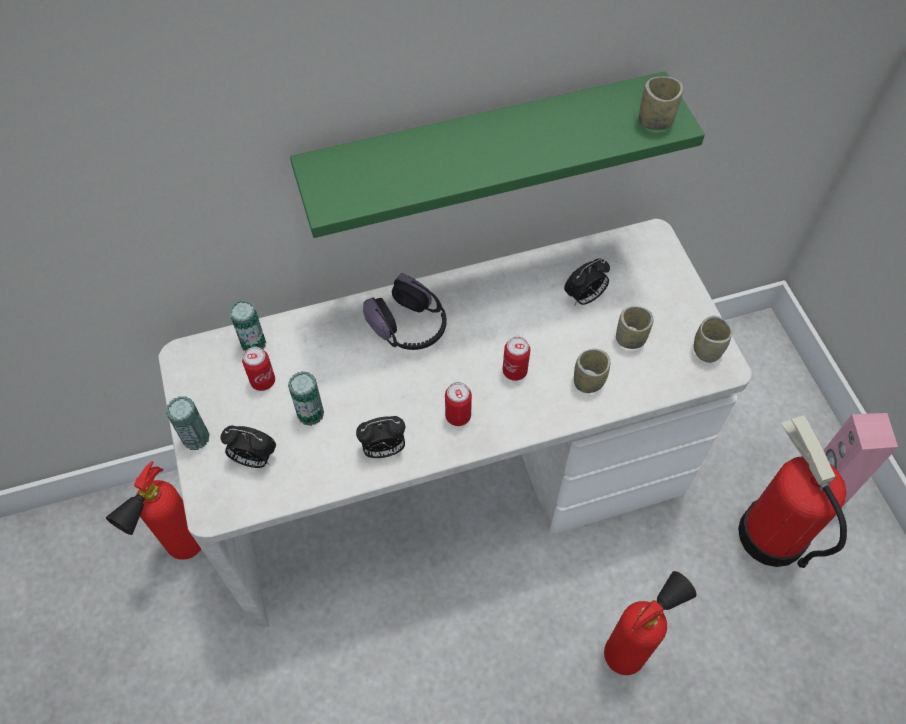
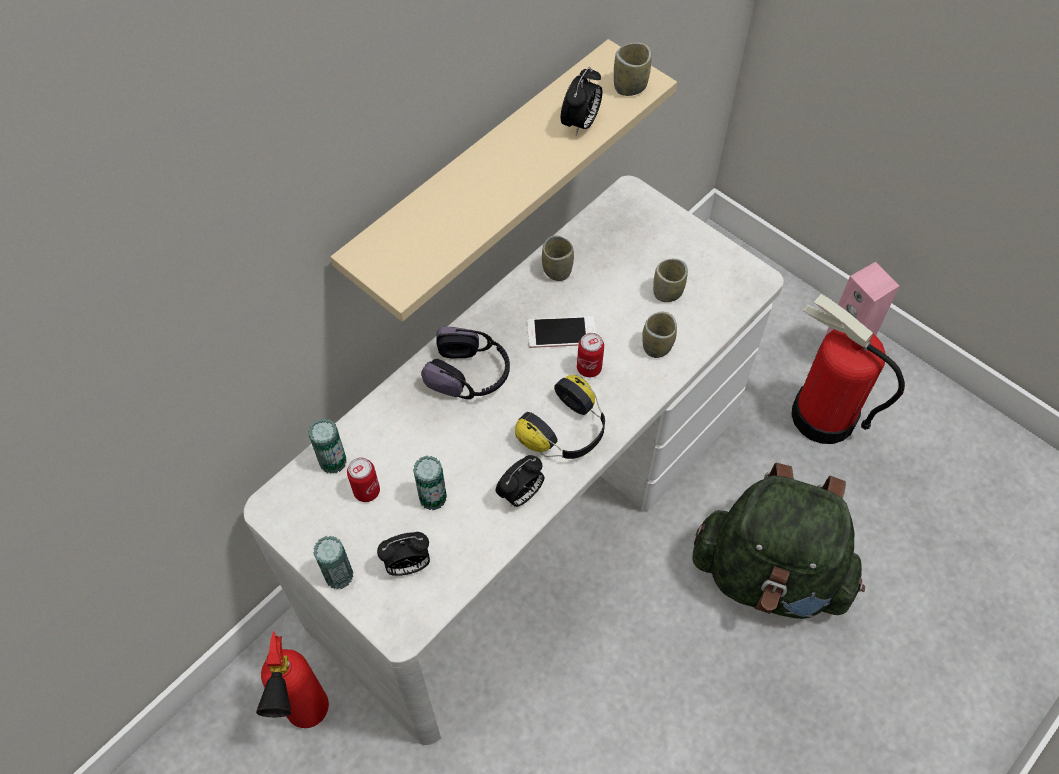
camera: 30 degrees left, 0 degrees up
green shelf [290,72,705,238] -> beige shelf [331,39,677,322]
can [445,382,472,426] -> headphones [515,375,605,459]
alarm clock [564,258,610,306] -> alarm clock moved to [561,67,602,135]
fire extinguisher [604,571,696,675] -> green backpack [692,463,865,619]
cup [694,316,732,363] -> cup moved to [542,236,574,281]
none -> phone [527,316,596,348]

